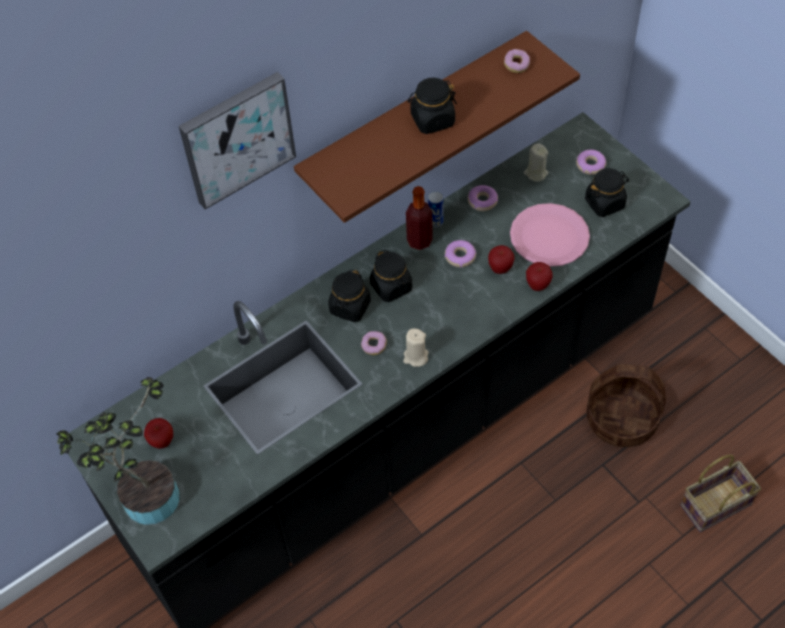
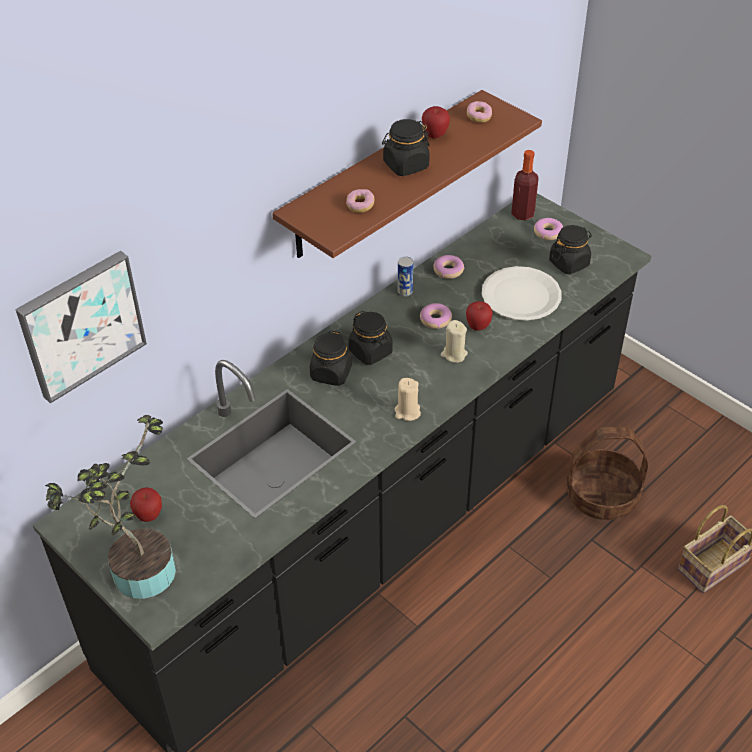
camera: 10 degrees left, 10 degrees down
picture [179,72,296,209] -> picture moved to [15,251,147,403]
donut [361,331,387,355] -> donut moved to [346,189,374,213]
bottle [406,186,433,250] -> bottle moved to [511,150,539,221]
pink plate [510,203,590,267] -> white plate [482,266,562,321]
beige candle [524,143,548,182] -> beige candle moved to [441,320,468,363]
apple [526,262,553,291] -> apple moved to [422,106,450,139]

